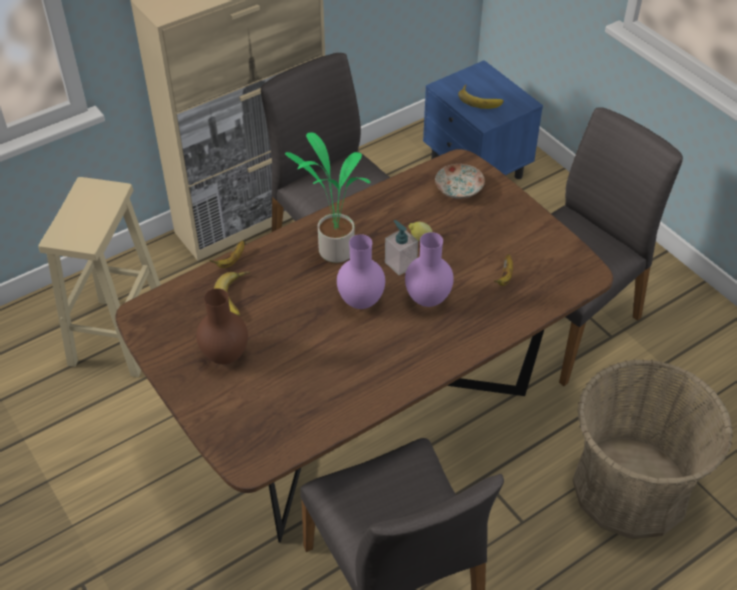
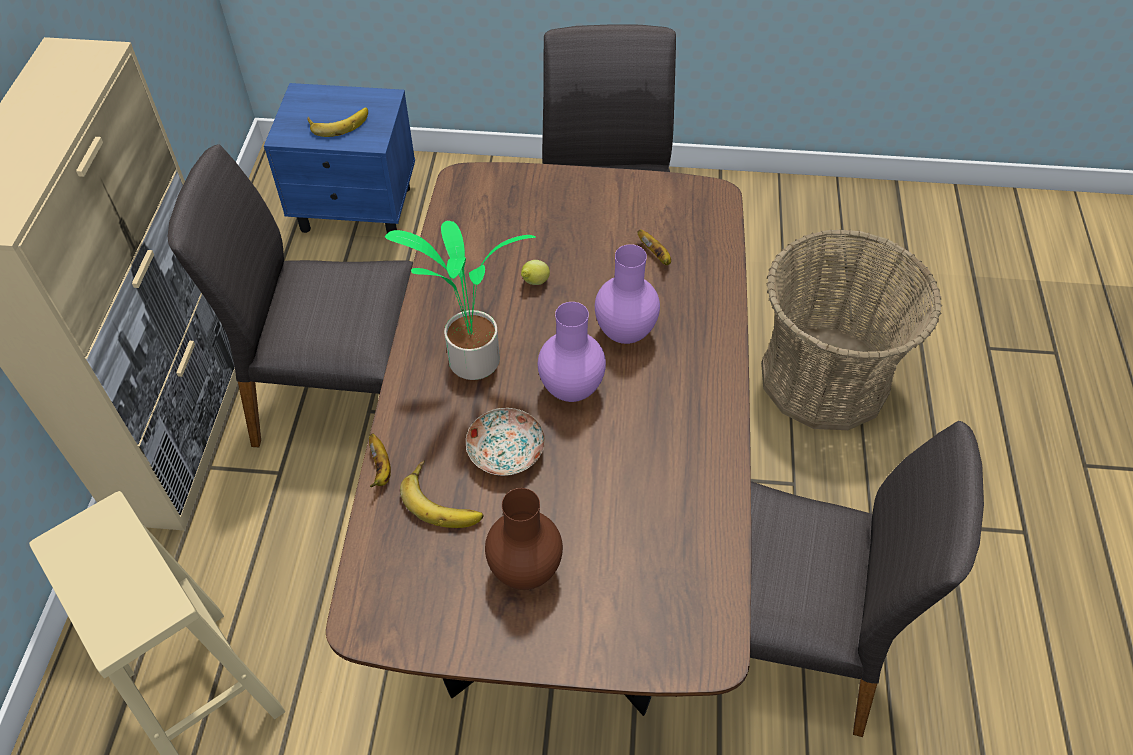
camera: 50 degrees left, 5 degrees up
soap dispenser [385,220,418,275] -> none
plate [435,164,485,199] -> plate moved to [466,408,545,476]

